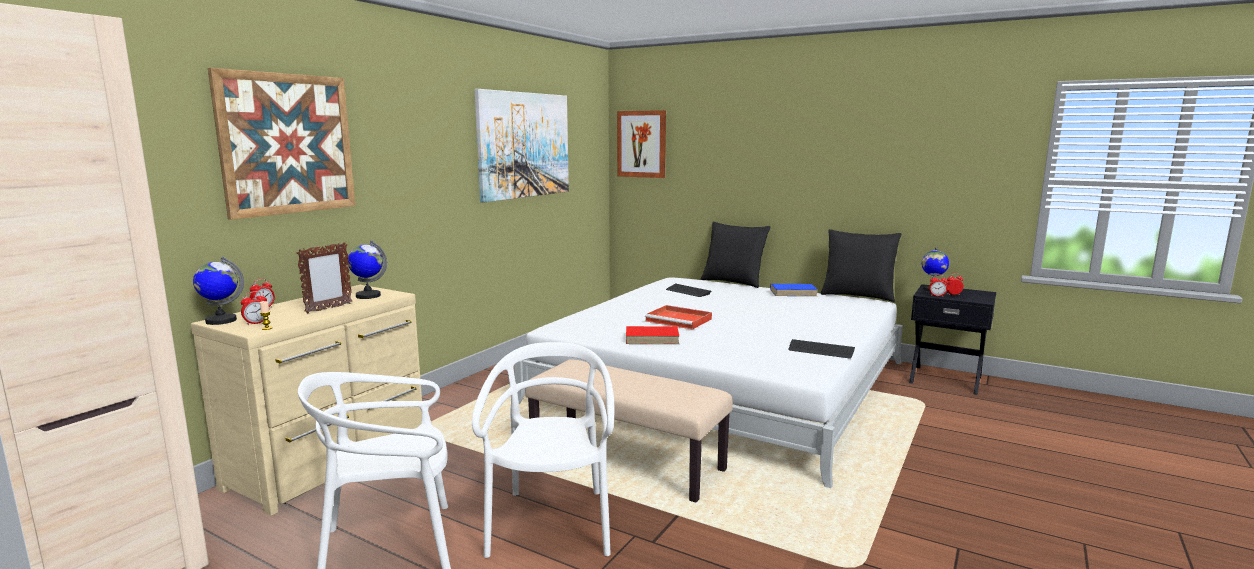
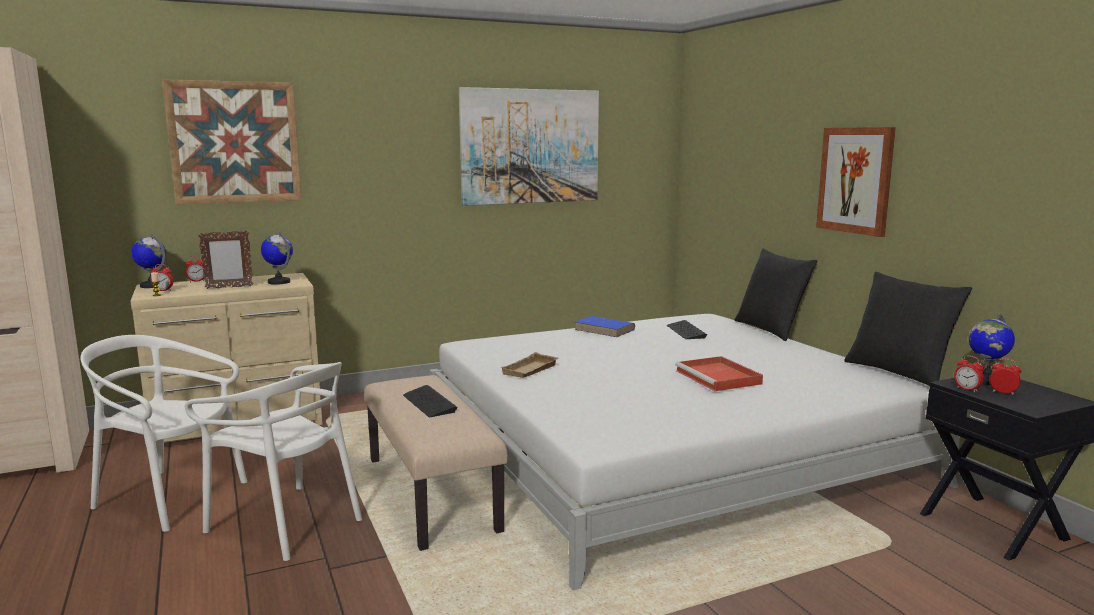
camera: 35 degrees right, 0 degrees up
white chair [472,342,614,558] -> white chair turned 90 degrees clockwise [185,362,362,561]
picture [617,110,666,178] -> picture moved to [816,127,896,237]
red book [626,326,679,344] -> beige tray [500,352,559,378]
red tray [645,305,712,330] -> red tray moved to [675,356,763,391]
blue book [770,284,818,296] -> blue book moved to [574,316,635,337]
keyboard [789,339,855,359] -> keyboard moved to [403,385,458,417]

